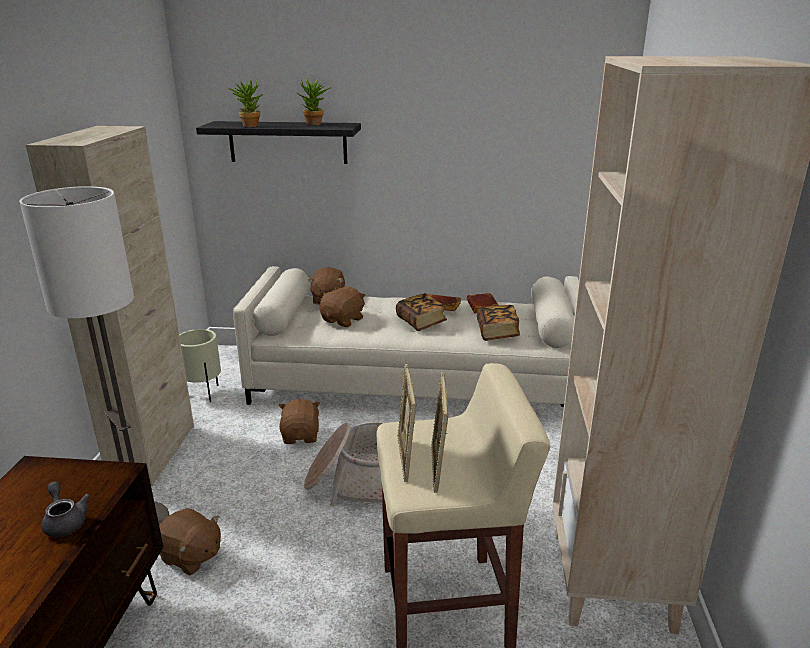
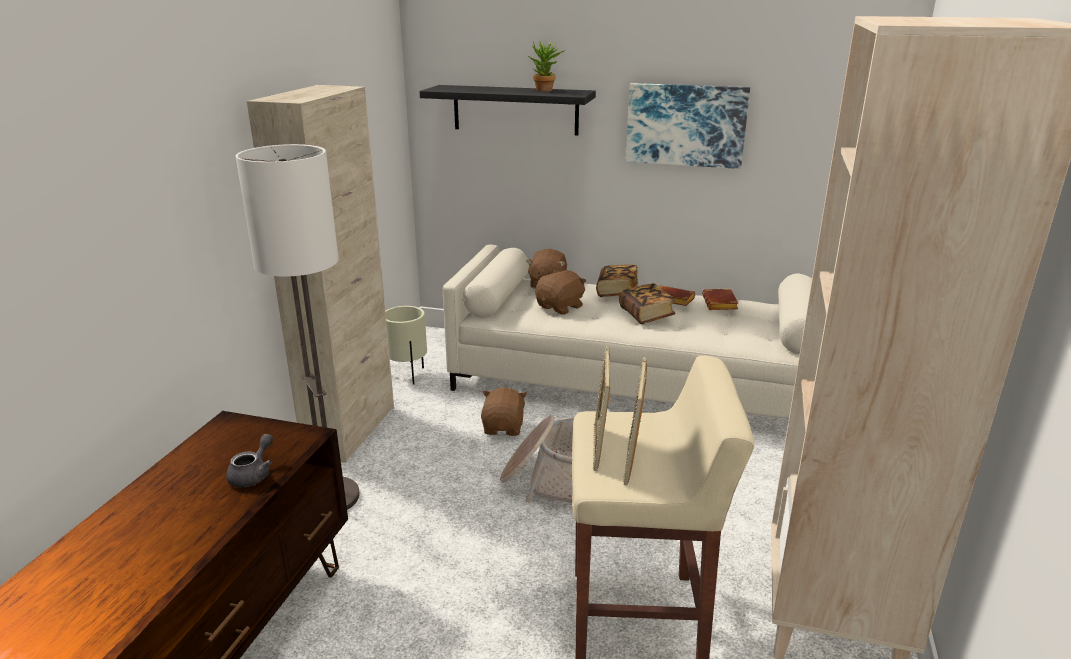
camera: 10 degrees right, 0 degrees up
grey teapot [41,481,90,537] -> grey teapot turned 45 degrees clockwise [226,434,273,487]
brown plush toy [159,508,221,575] -> none
potted plant [228,79,264,127] -> none
book [477,305,520,341] -> book moved to [596,265,638,297]
none -> picture [626,83,750,169]

